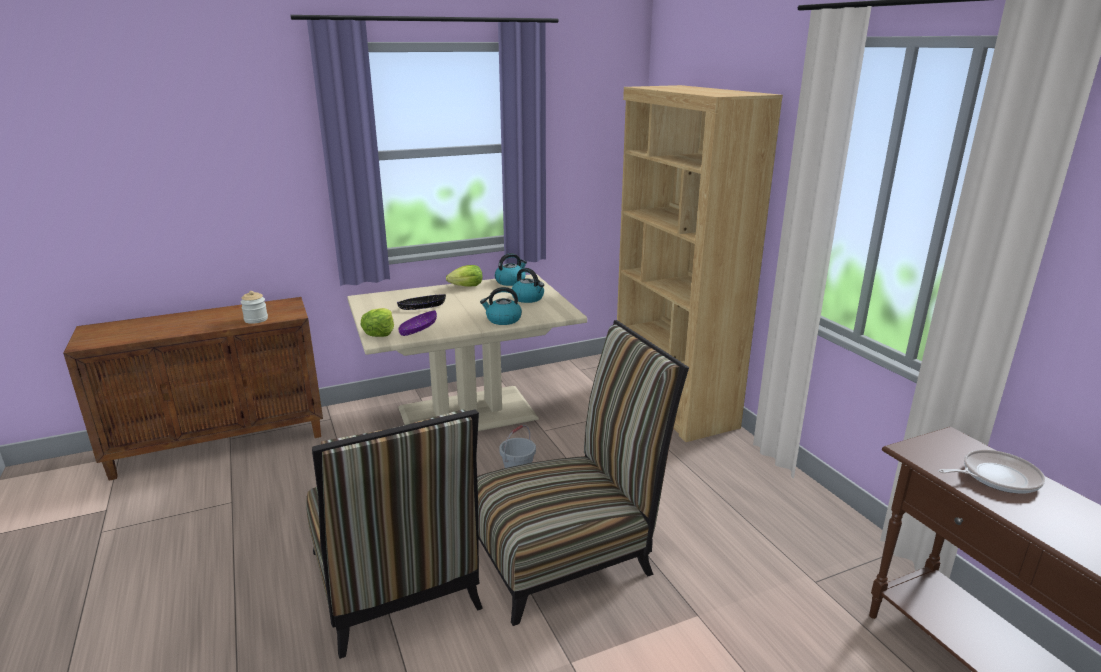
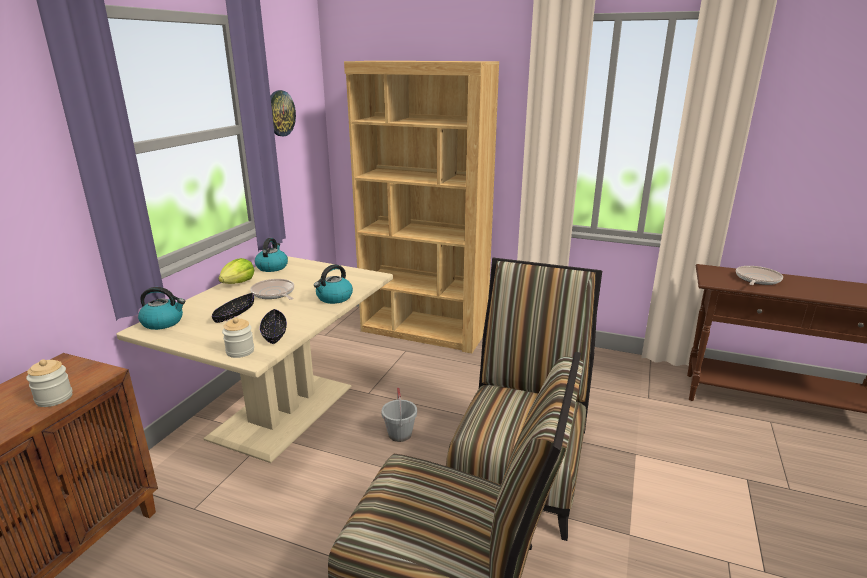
camera: 45 degrees left, 0 degrees up
lettuce [361,308,394,337] -> jar [222,318,254,358]
purple bowl [399,310,437,336] -> black bowl [260,309,287,344]
kettle [512,268,544,303] -> kettle moved to [138,287,185,330]
none -> frying pan [250,279,294,300]
none -> wall clock [270,90,296,136]

